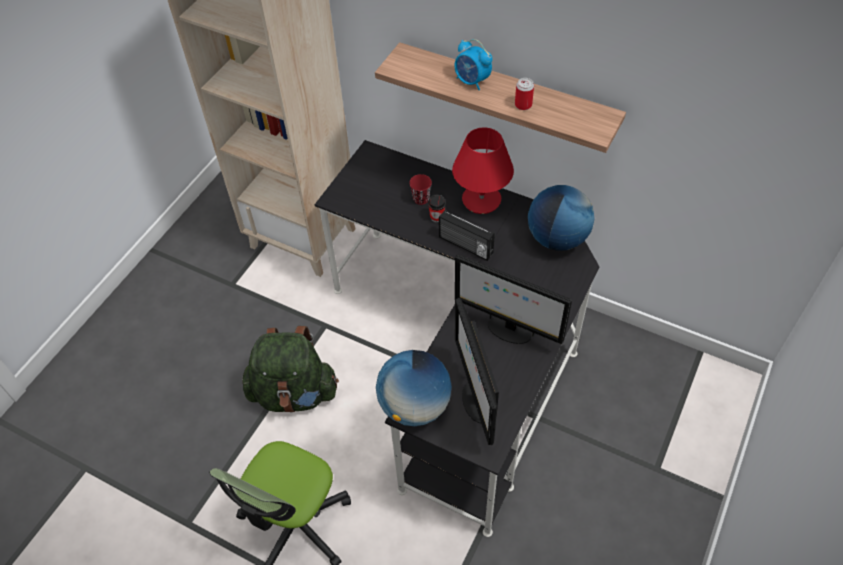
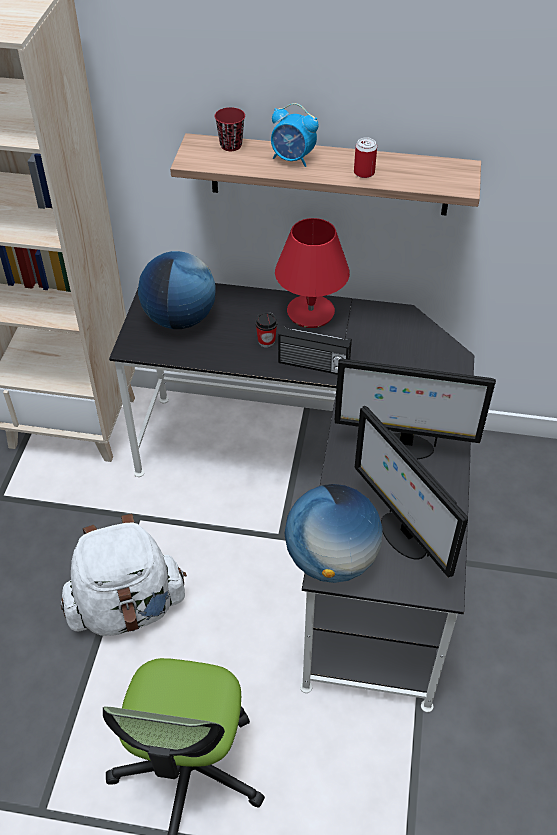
camera: 20 degrees left, 5 degrees down
green backpack [242,326,339,413] -> white backpack [61,514,187,636]
red cup [409,174,432,205] -> red cup moved to [215,107,245,151]
globe [528,185,595,251] -> globe moved to [138,251,216,329]

